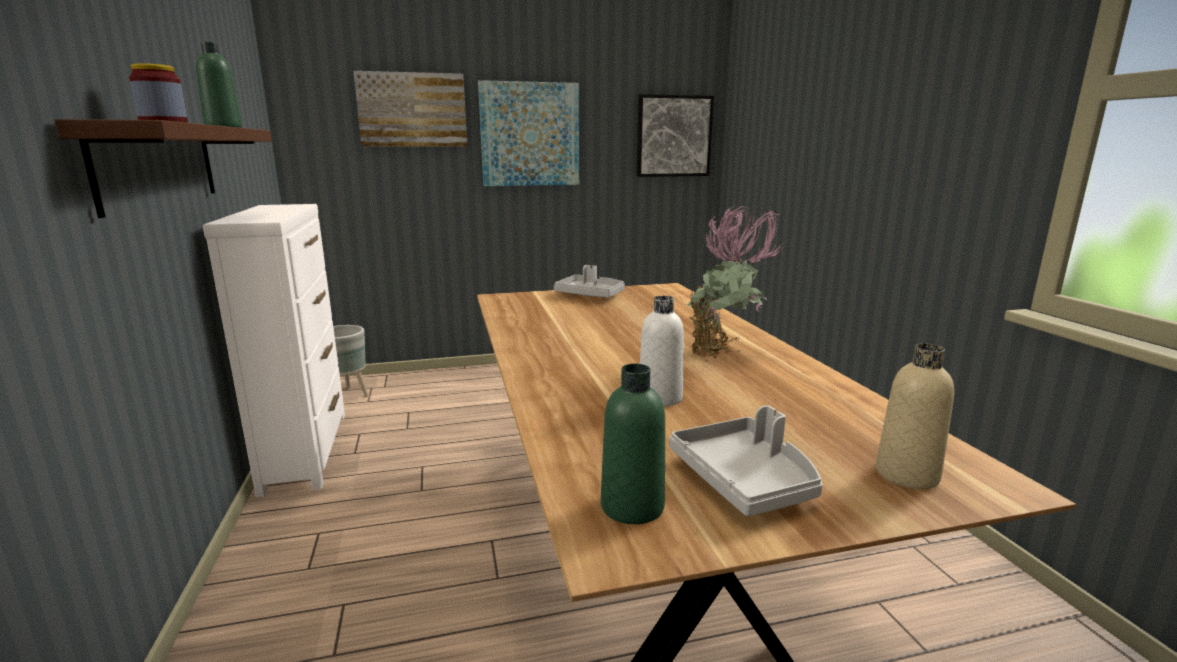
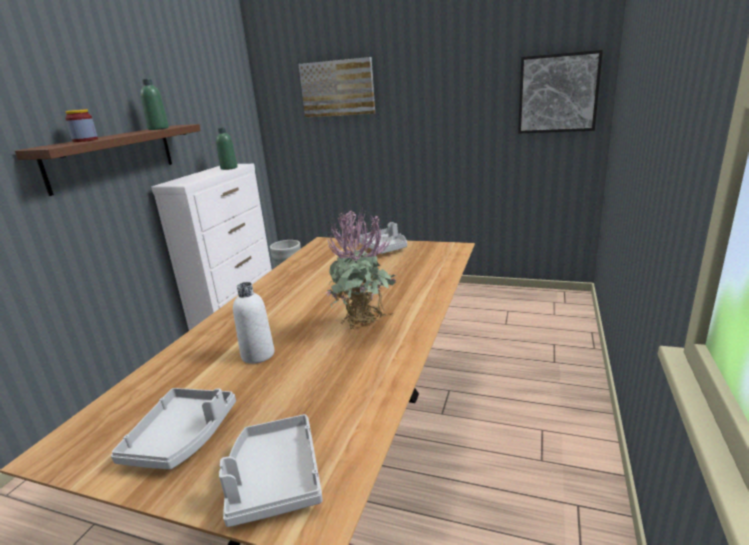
camera: 35 degrees right, 5 degrees up
picture [478,80,579,186] -> none
green bottle [601,364,665,524] -> green bottle moved to [216,128,237,170]
beige bottle [876,343,954,489] -> grey tray [219,414,323,527]

